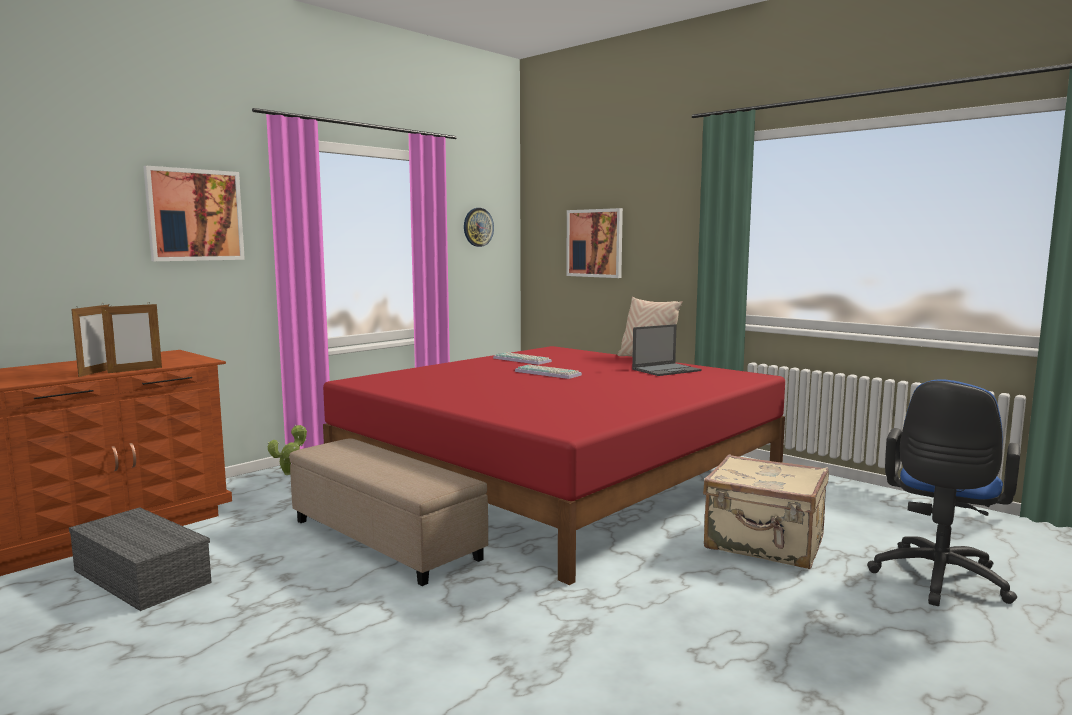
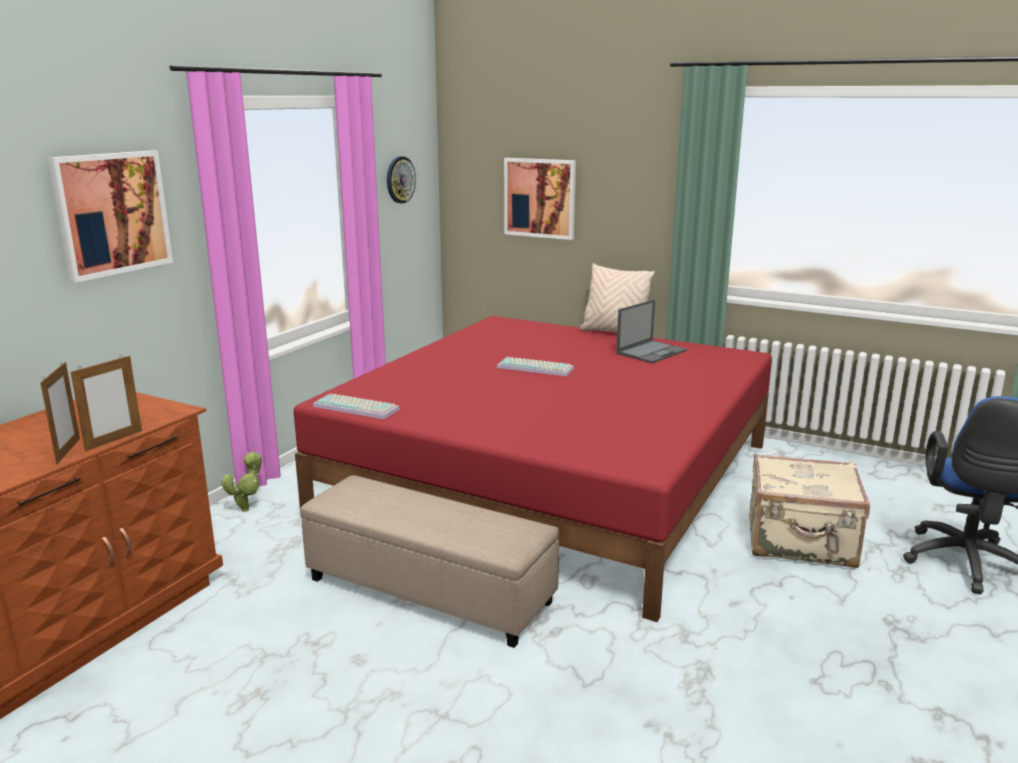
camera: 15 degrees left, 10 degrees up
grey storage box [69,507,212,611] -> none
keyboard [493,352,552,365] -> keyboard moved to [313,393,400,419]

